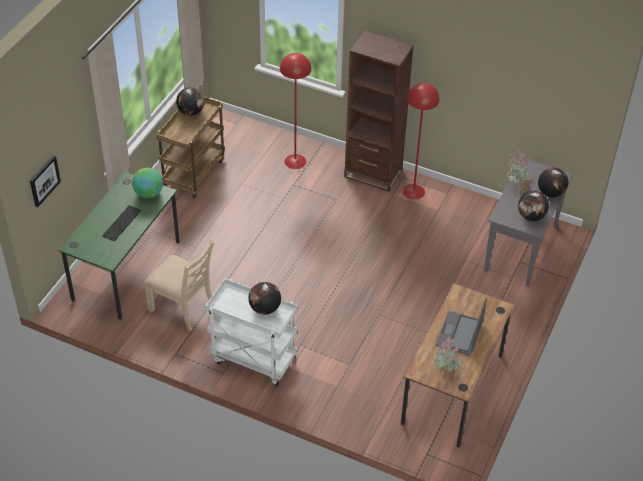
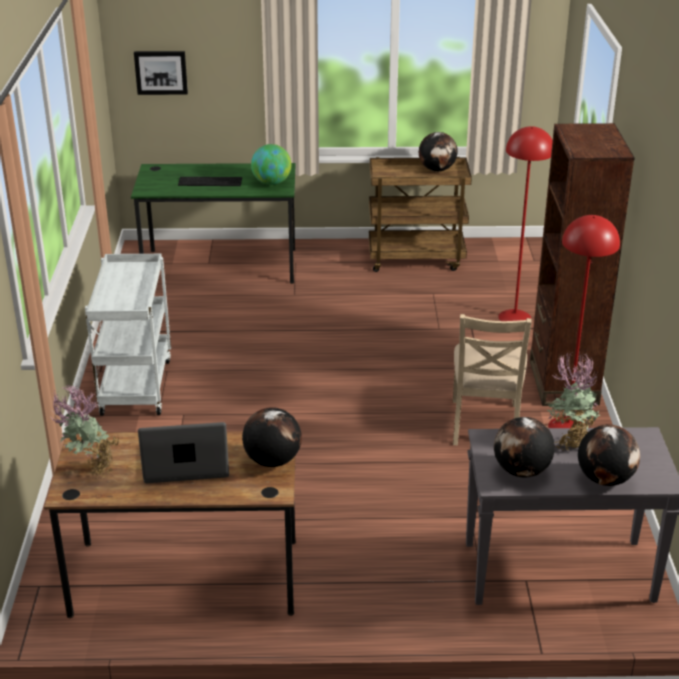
camera: 65 degrees right, 15 degrees down
beige chair [144,240,214,331] -> beige chair moved to [453,314,532,445]
globe [249,282,281,315] -> globe moved to [242,407,302,467]

